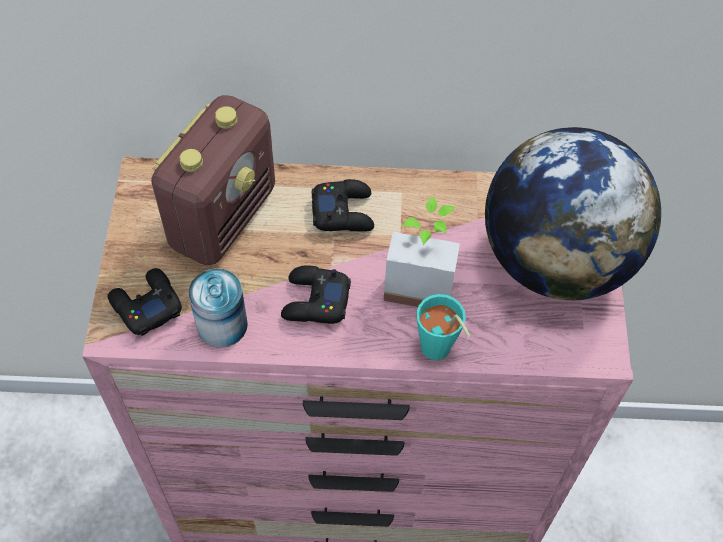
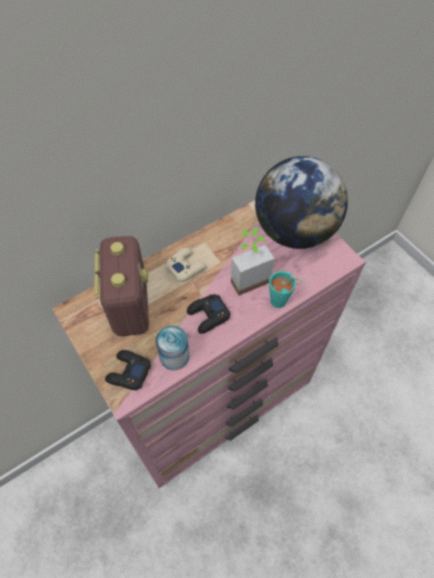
camera: 35 degrees left, 0 degrees up
black game controller [312,179,374,232] -> beige game controller [165,248,207,282]

